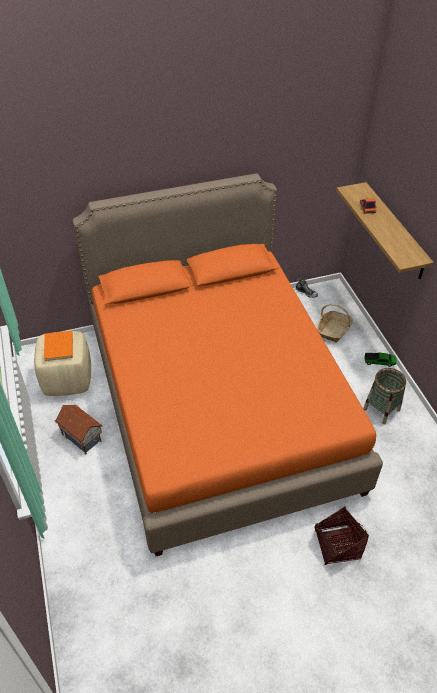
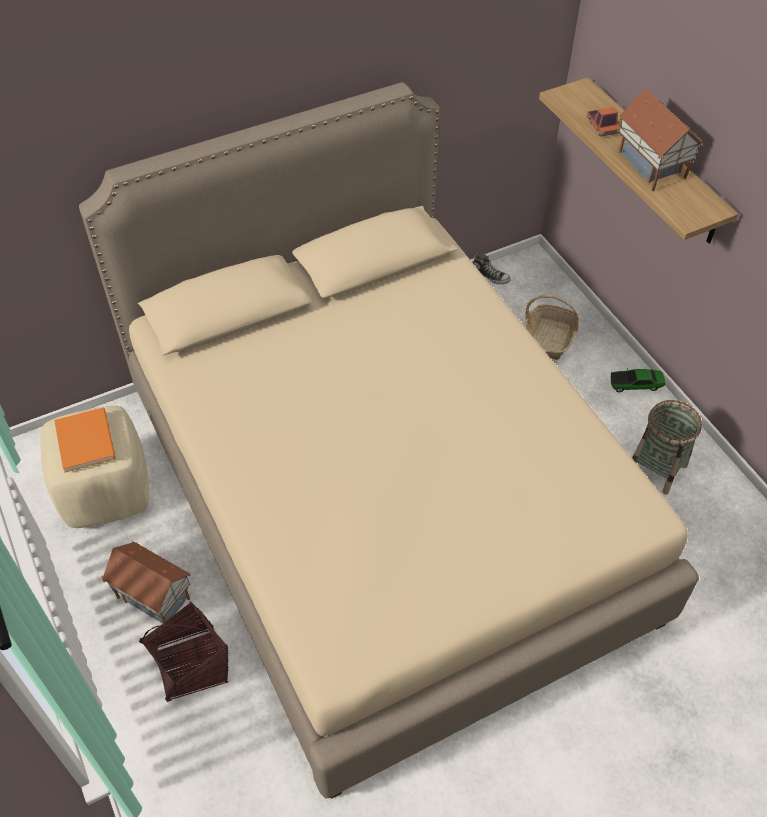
camera: 10 degrees left, 5 degrees up
orange bed [73,173,383,556] -> beige bed [79,82,699,799]
basket [315,506,369,565] -> basket moved to [139,602,229,702]
none -> toy house [619,89,704,191]

